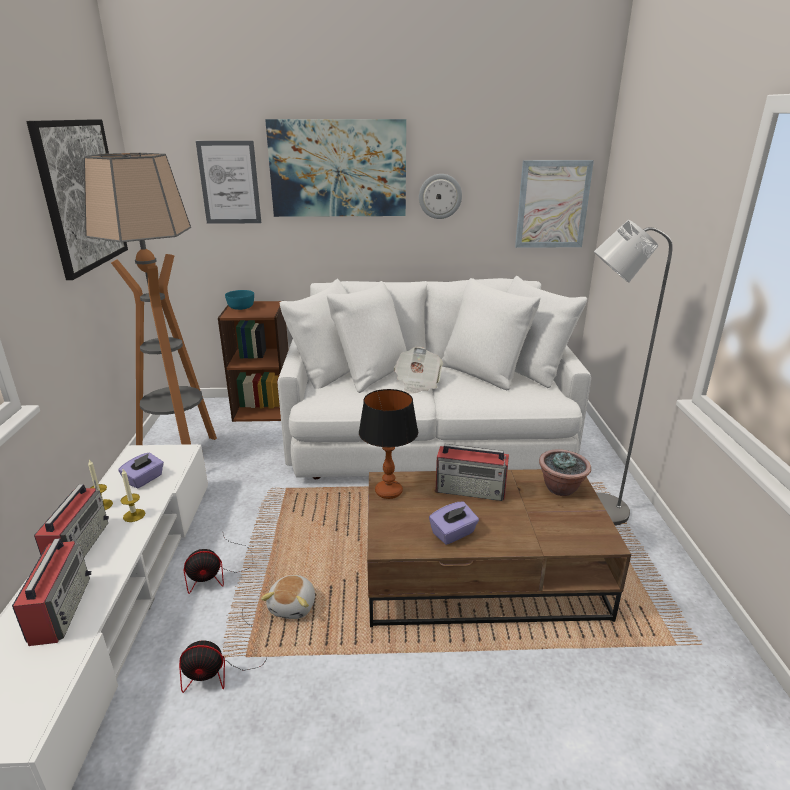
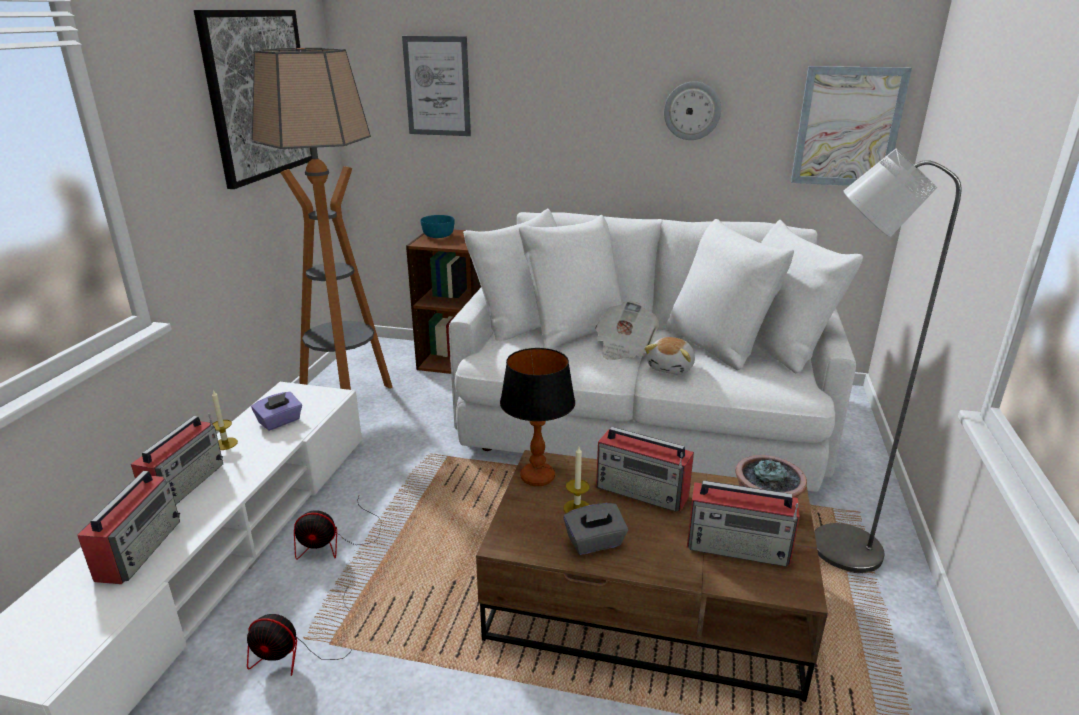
camera: 15 degrees right, 0 degrees up
candle [121,469,145,522] -> candle moved to [563,447,590,513]
plush toy [261,575,315,619] -> plush toy moved to [644,337,695,374]
picture [265,119,406,217] -> none
purple tissue box [429,501,479,545] -> grey tissue box [564,503,628,555]
none -> radio [687,480,800,567]

